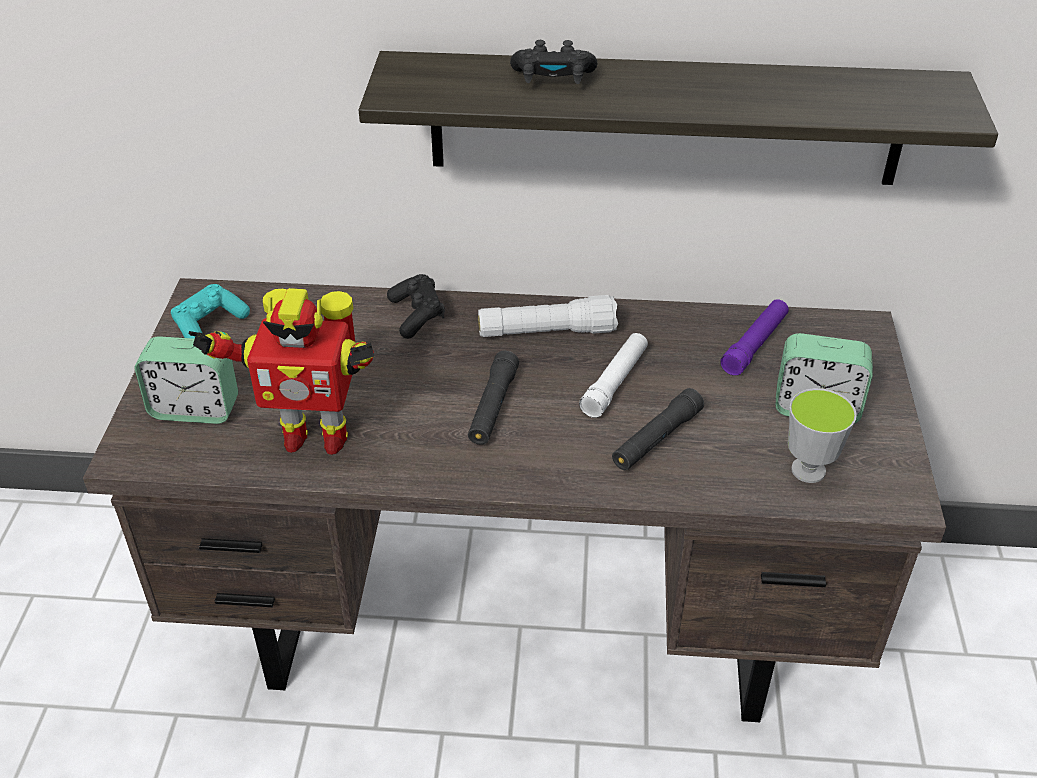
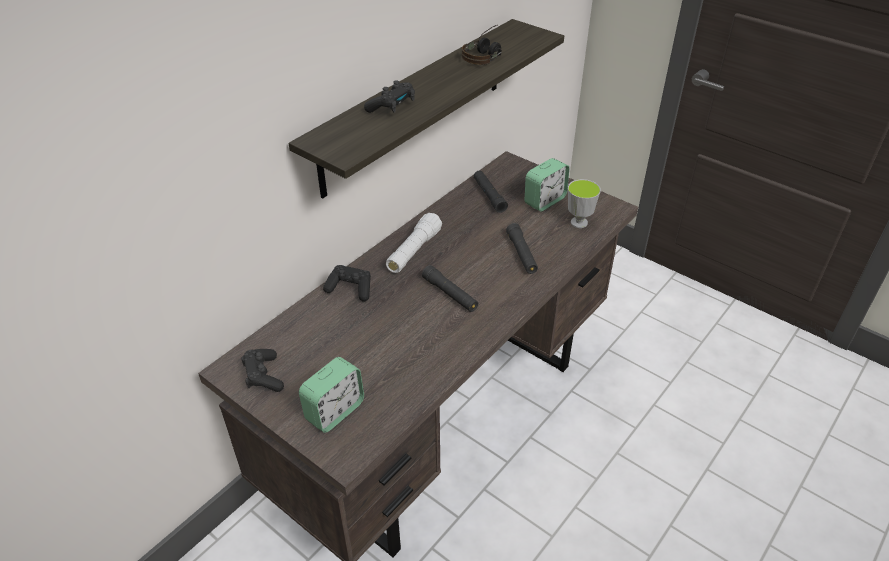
camera: 55 degrees left, 0 degrees up
turquoise game controller [171,284,250,339] -> black game controller [242,349,284,392]
toy robot [188,288,375,455] -> none
white flashlight [579,333,648,418] -> none
purple flashlight [720,299,789,376] -> black flashlight [474,170,508,213]
none -> headphones [462,25,502,65]

